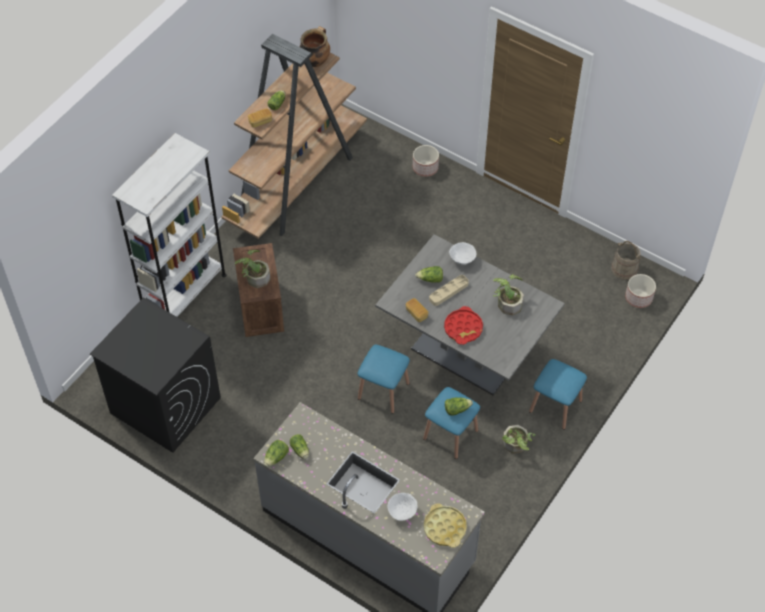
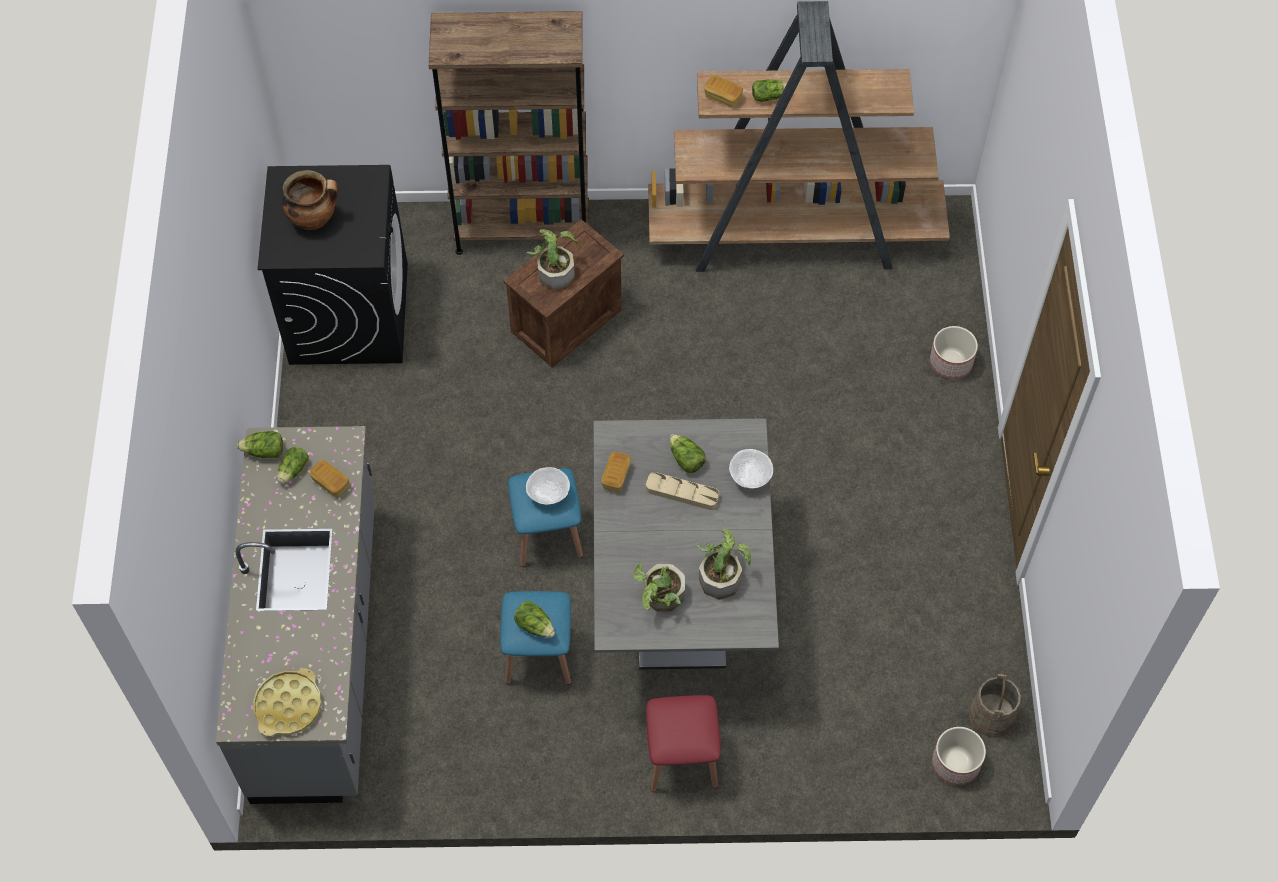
camera: 55 degrees right, 5 degrees up
white bookcase [112,133,226,317] -> brown bookcase [429,11,589,255]
cooking pot [300,26,330,67] -> cooking pot moved to [282,170,338,230]
white bowl [388,493,418,521] -> white bowl moved to [526,467,570,505]
red tray [444,306,483,345] -> none
potted plant [502,425,536,454] -> potted plant moved to [633,562,685,611]
blue stool [529,359,587,430] -> red stool [646,695,721,792]
none -> bread [309,460,349,498]

